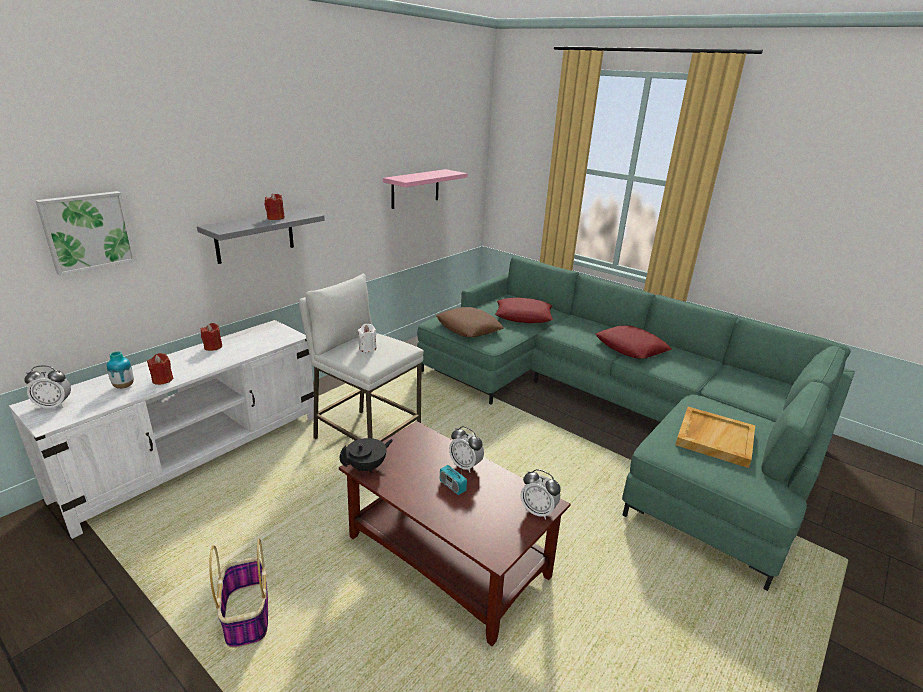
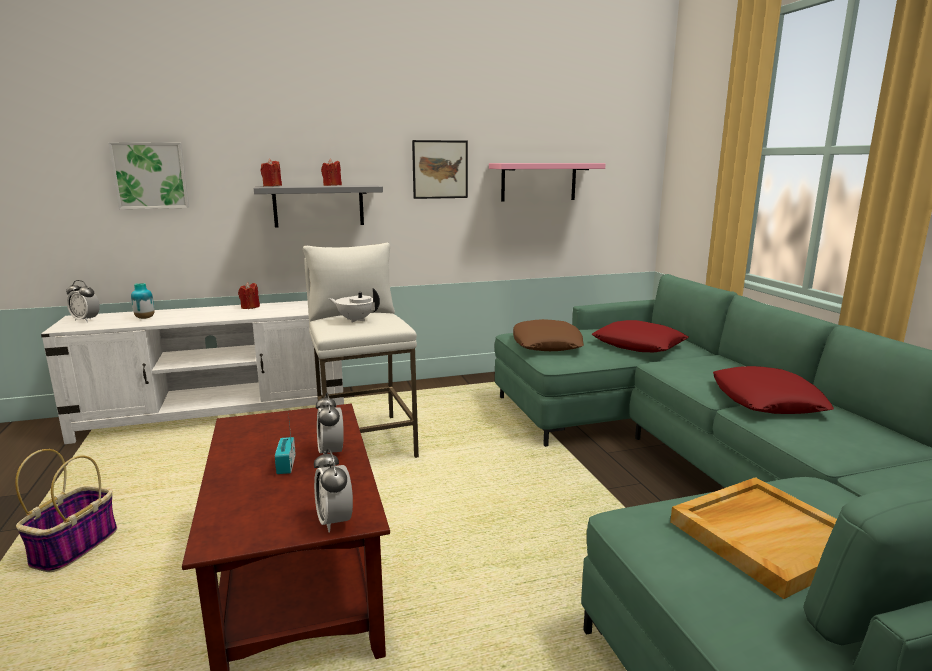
camera: 35 degrees right, 10 degrees down
red candle [147,353,173,385] -> red candle moved to [260,159,282,186]
black teapot [340,438,393,473] -> none
white candle [358,324,377,352] -> white teapot [329,288,380,323]
none -> picture [412,140,468,199]

